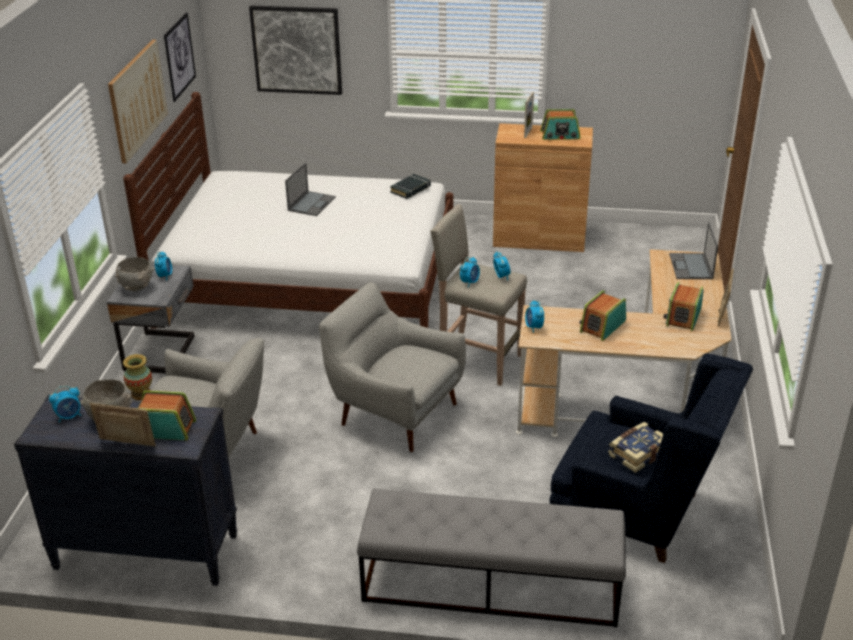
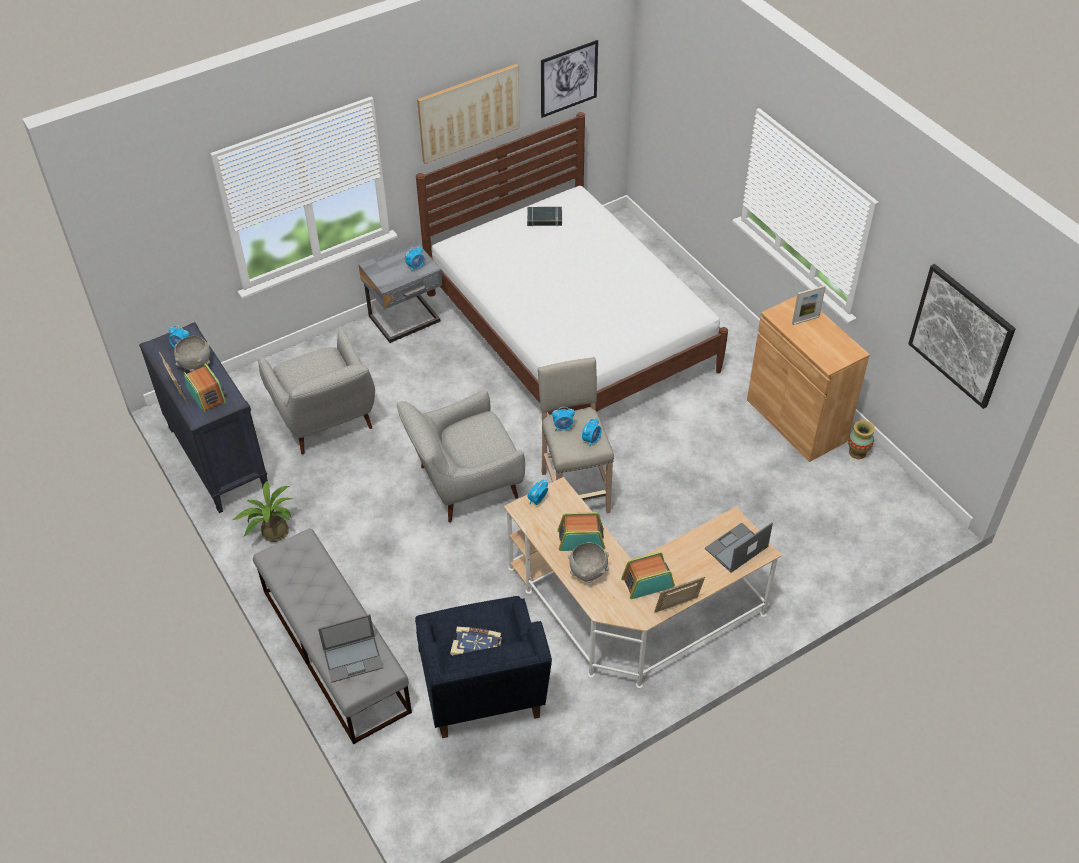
camera: 50 degrees right, 15 degrees up
grey bowl [115,257,154,292] -> grey bowl moved to [568,542,609,583]
vase [123,354,152,400] -> vase moved to [848,420,875,459]
picture [249,5,342,95] -> picture moved to [908,264,1016,409]
laptop [285,163,336,216] -> laptop moved to [318,614,383,683]
grey armchair [319,282,466,452] -> grey armchair turned 105 degrees counterclockwise [396,389,525,522]
black book [390,174,431,199] -> black book moved to [527,207,562,226]
radio [540,109,581,140] -> none
none -> potted plant [232,481,293,542]

